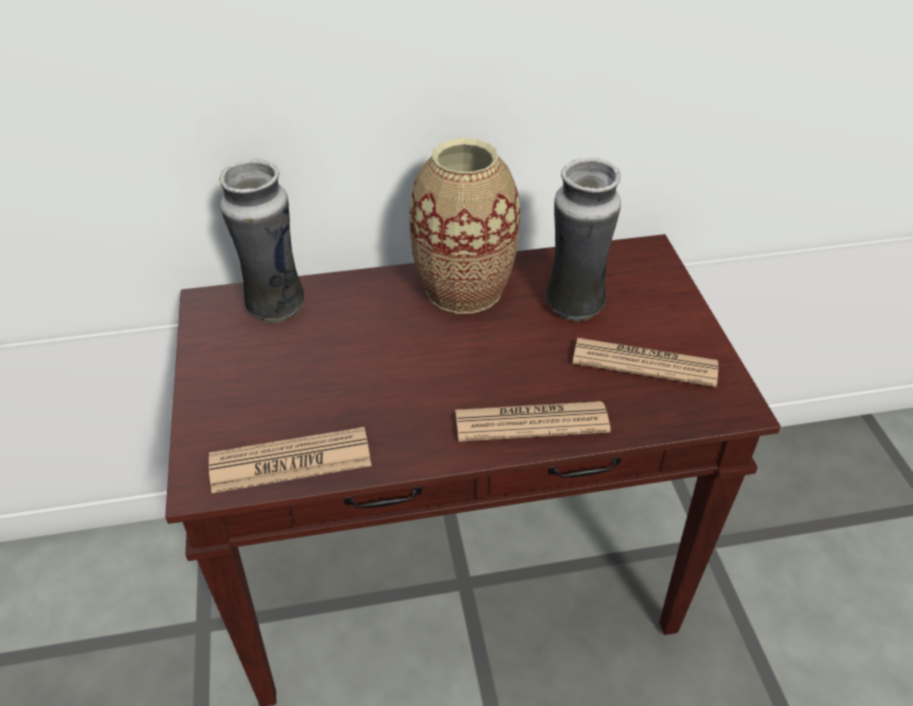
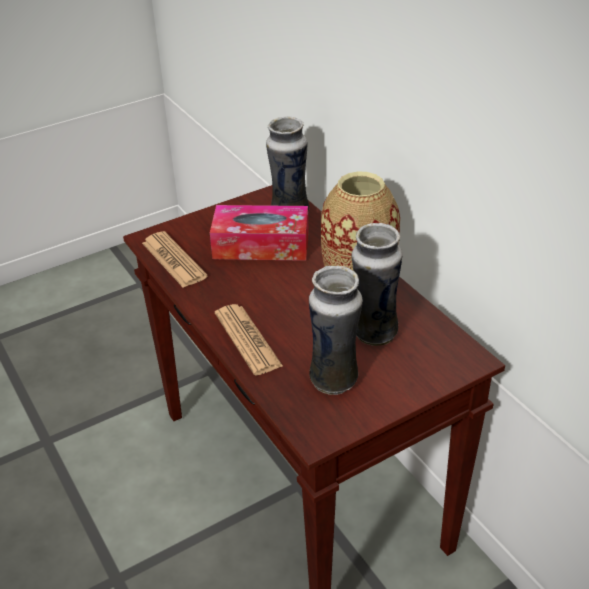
camera: 70 degrees right, 5 degrees down
newspaper [572,338,718,387] -> vase [309,266,363,395]
none -> tissue box [210,205,309,261]

